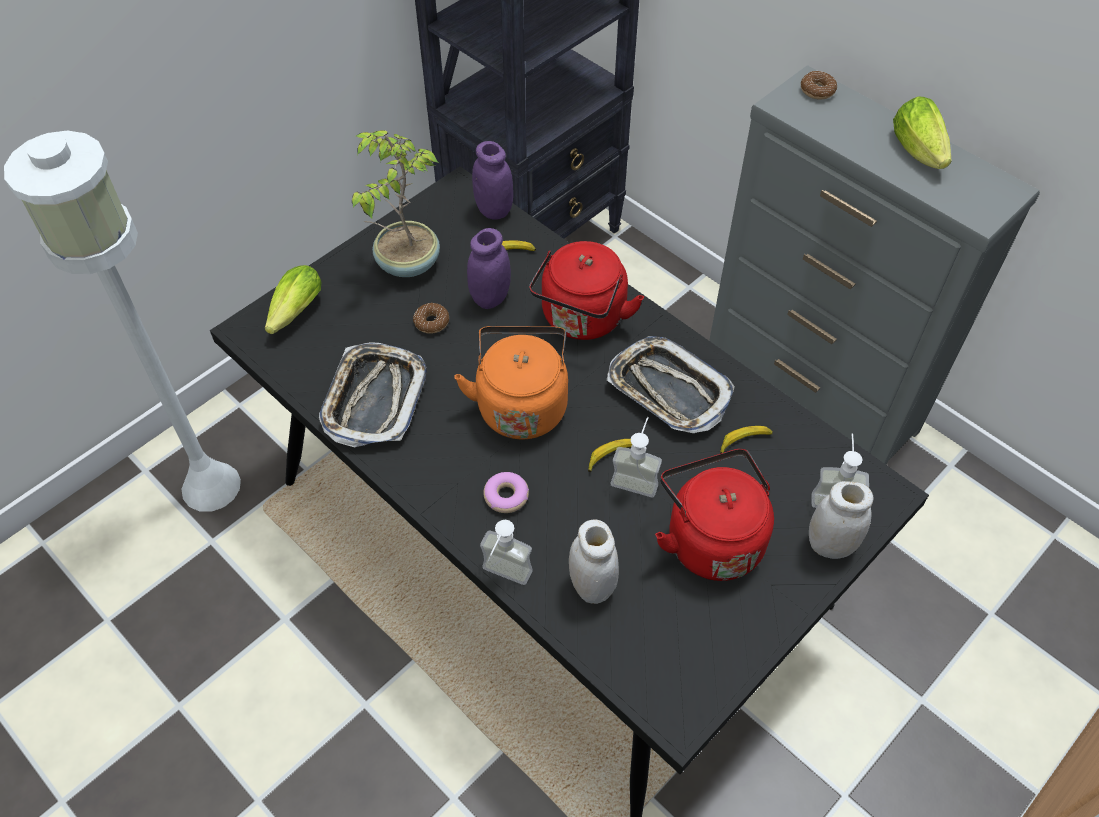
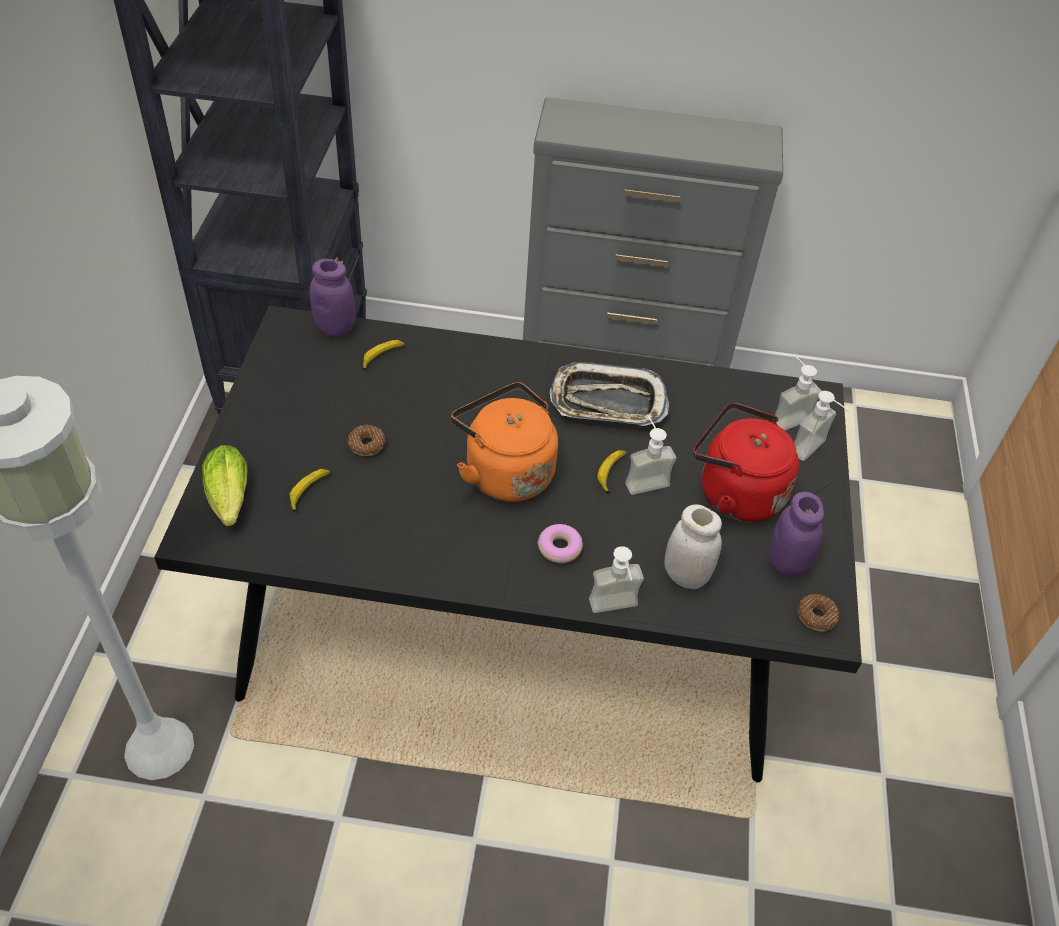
camera: 40 degrees left, 5 degrees down
tray [319,342,427,447] -> none
potted plant [352,130,440,277] -> none
purple jar [467,228,511,309] -> purple jar moved to [769,492,824,578]
red kettle [529,241,644,340] -> none
banana [720,426,773,454] -> banana moved to [290,469,330,512]
donut [801,71,837,100] -> donut moved to [798,594,839,631]
white jar [809,481,874,559] -> soap dispenser [794,391,850,461]
lettuce [893,96,952,169] -> none

